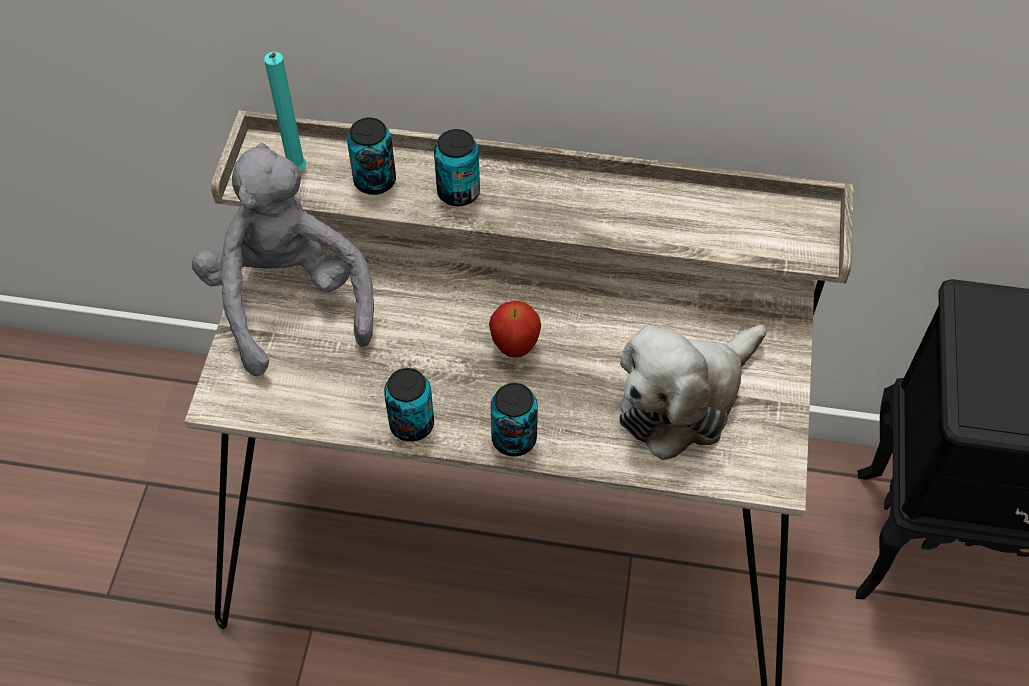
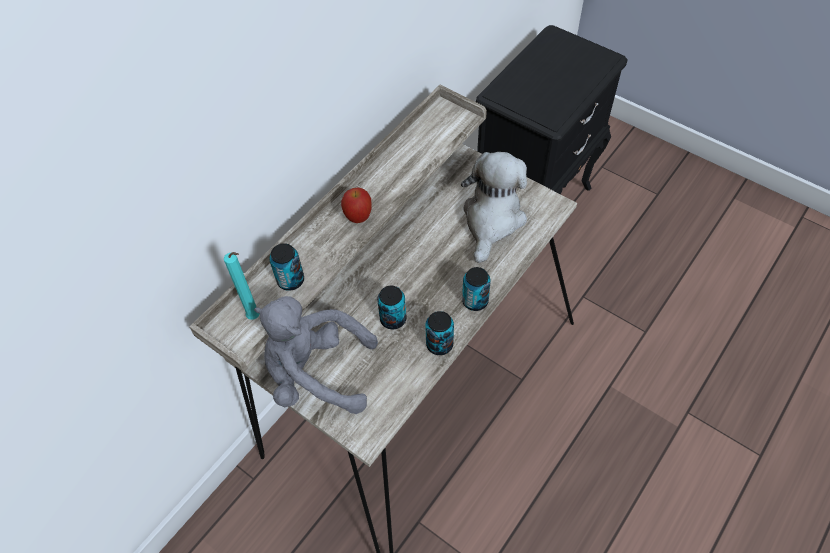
camera: 60 degrees left, 0 degrees up
can [434,129,480,206] -> can moved to [377,286,407,329]
apple [489,301,541,358] -> apple moved to [341,187,371,223]
plush toy [619,325,766,460] -> plush toy turned 150 degrees counterclockwise [461,152,527,263]

